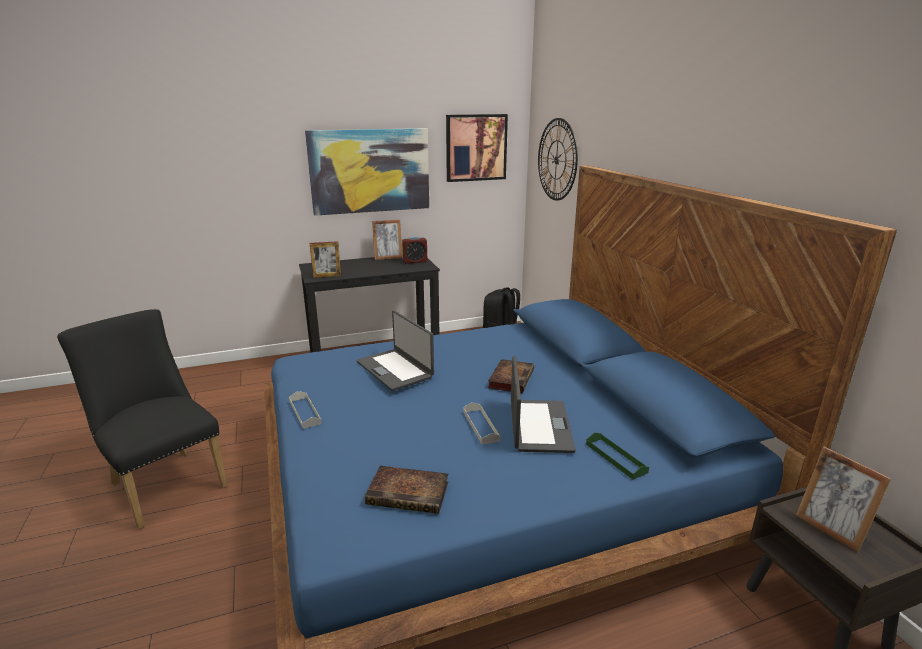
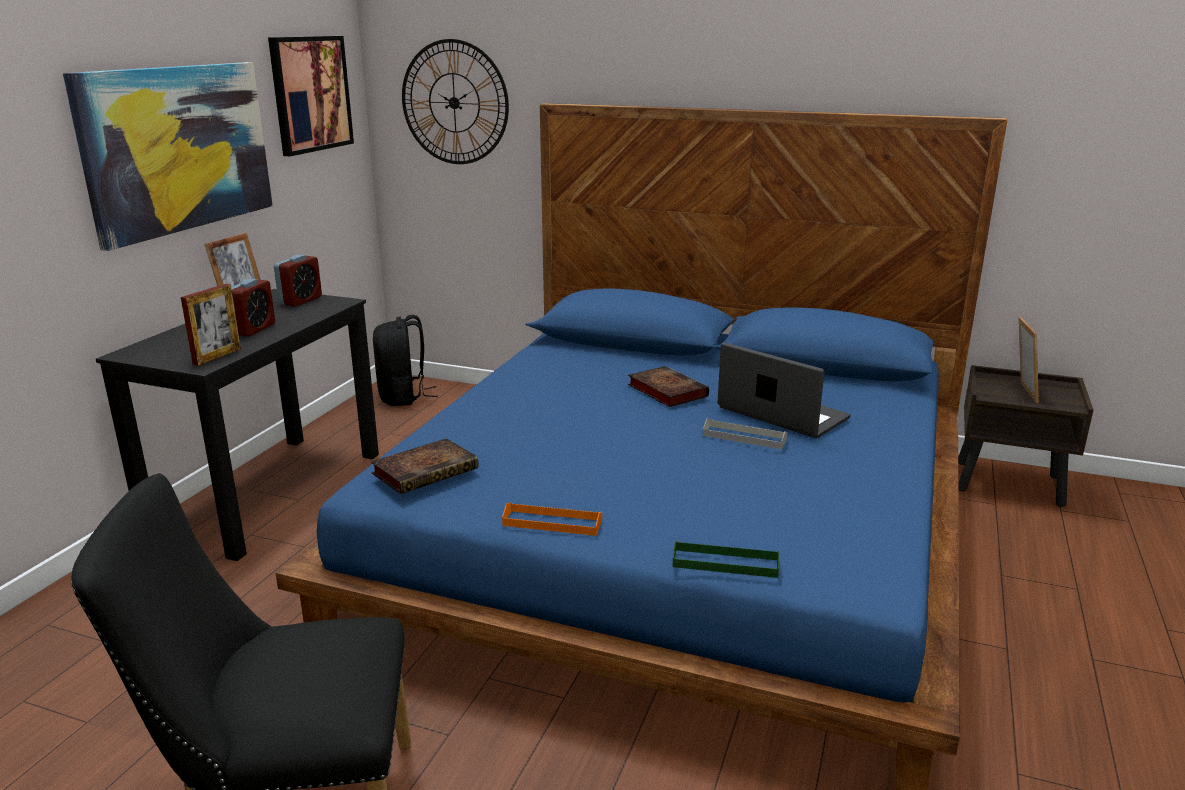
camera: 50 degrees left, 0 degrees up
grey tray [289,391,322,429] -> orange tray [502,502,602,536]
laptop [357,310,434,391] -> none
book [365,465,448,514] -> book moved to [371,438,478,494]
green tray [586,432,649,480] -> green tray moved to [672,541,780,578]
picture frame [796,447,891,552] -> picture frame turned 90 degrees counterclockwise [1019,317,1039,404]
none -> alarm clock [231,279,275,336]

